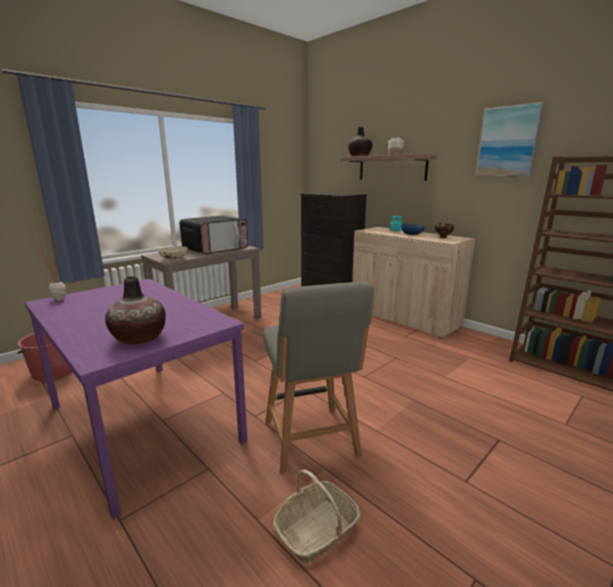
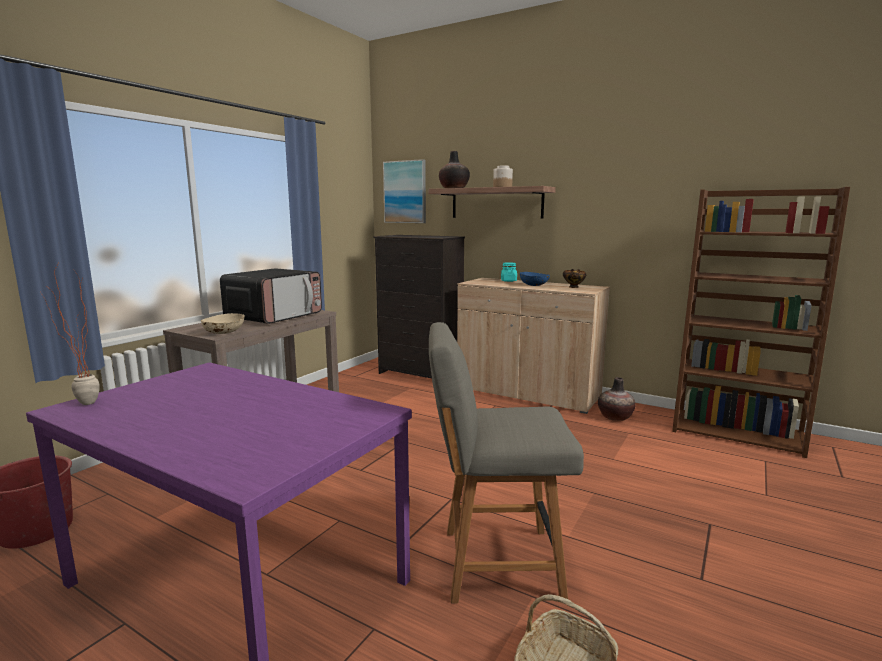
camera: 15 degrees left, 5 degrees down
vase [105,276,166,345] -> vase moved to [598,377,635,421]
grey chair [263,282,374,473] -> grey chair turned 120 degrees clockwise [429,322,584,604]
picture [476,102,544,177] -> picture moved to [383,159,426,223]

